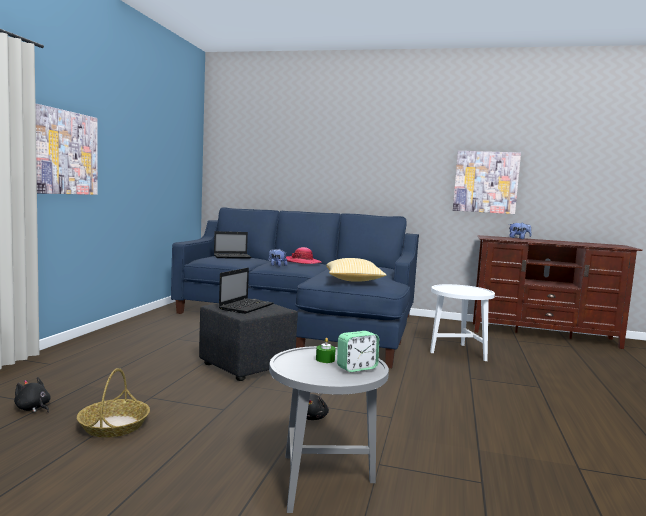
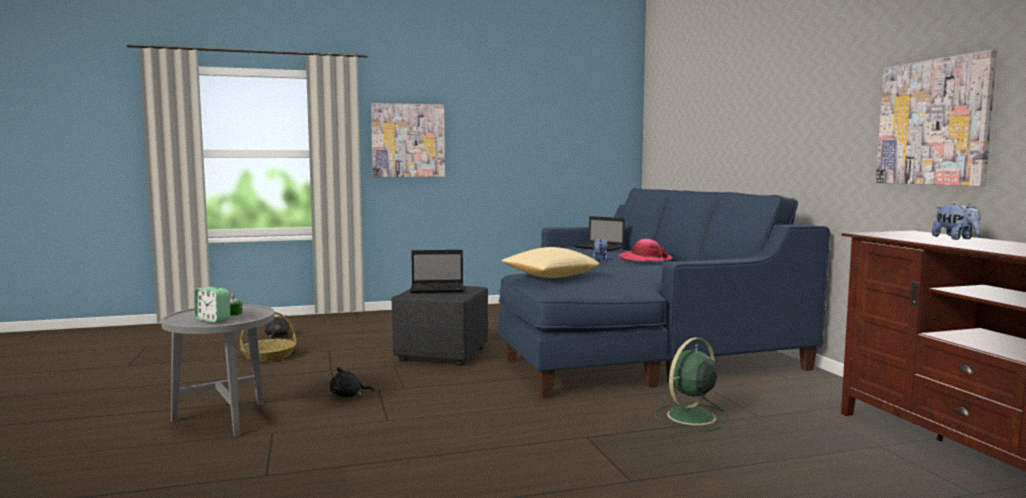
camera: 60 degrees right, 0 degrees up
white side table [430,284,495,361] -> green fan [655,337,725,431]

